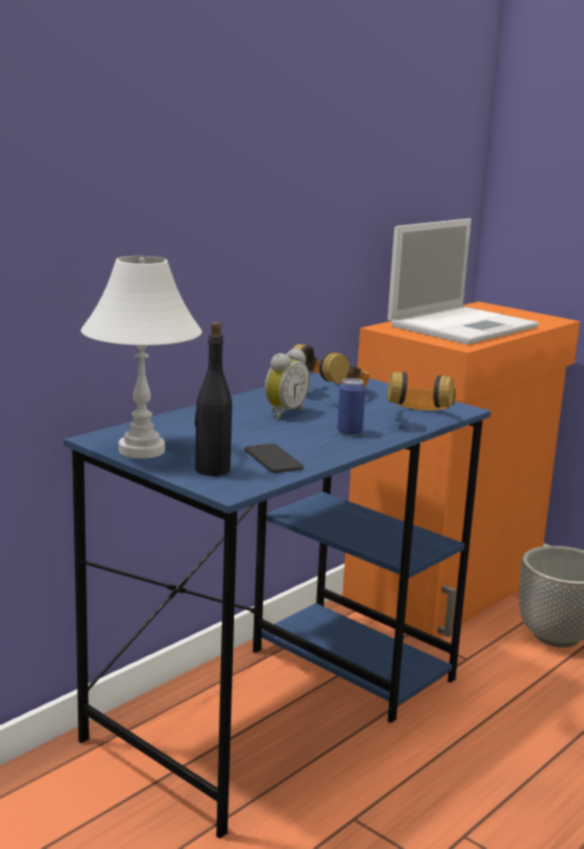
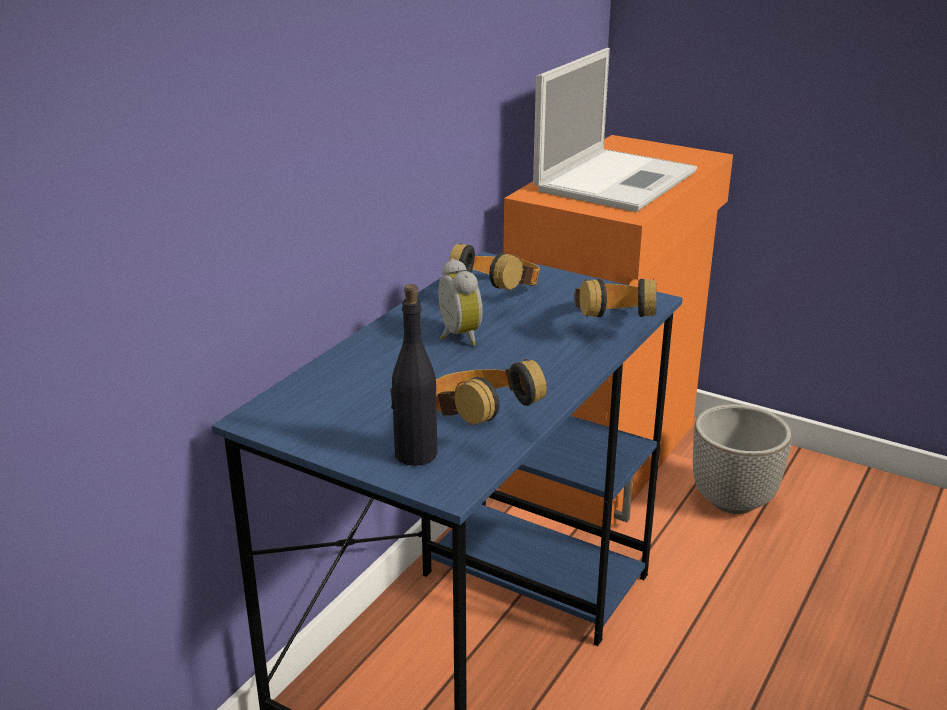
camera: 10 degrees left, 10 degrees up
white table lamp [81,256,202,459] -> none
phone [245,444,304,473] -> headphones [436,359,547,425]
alarm clock [265,348,310,419] -> alarm clock turned 45 degrees counterclockwise [438,259,482,346]
can [337,378,366,435] -> none

